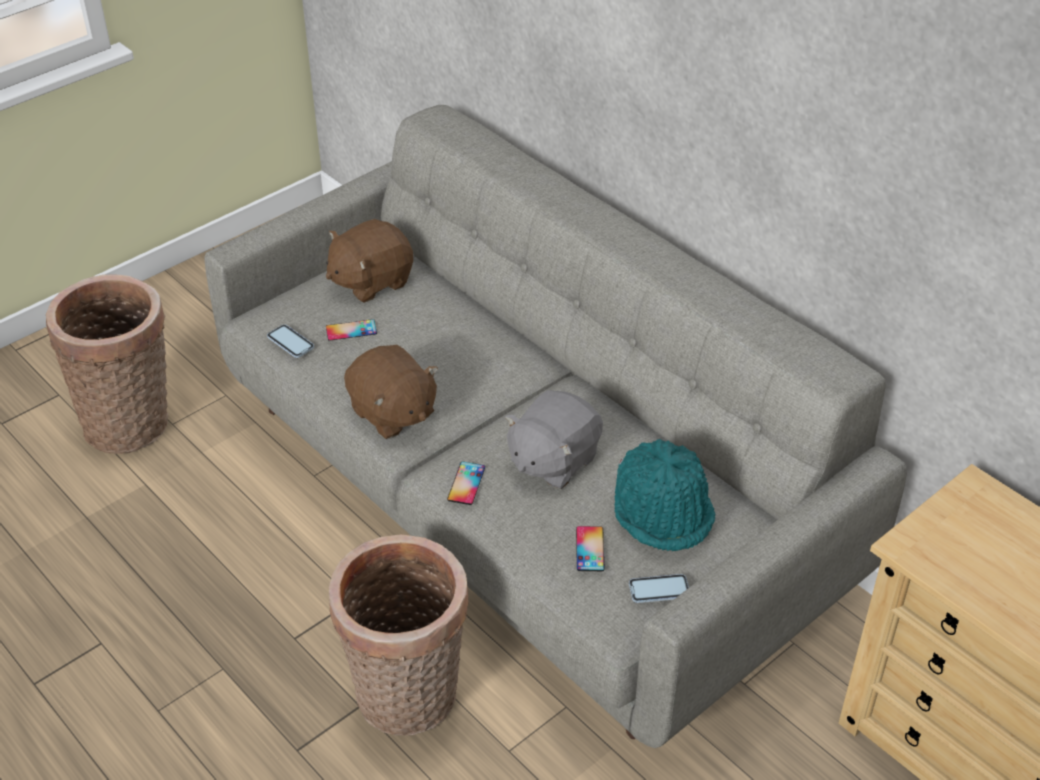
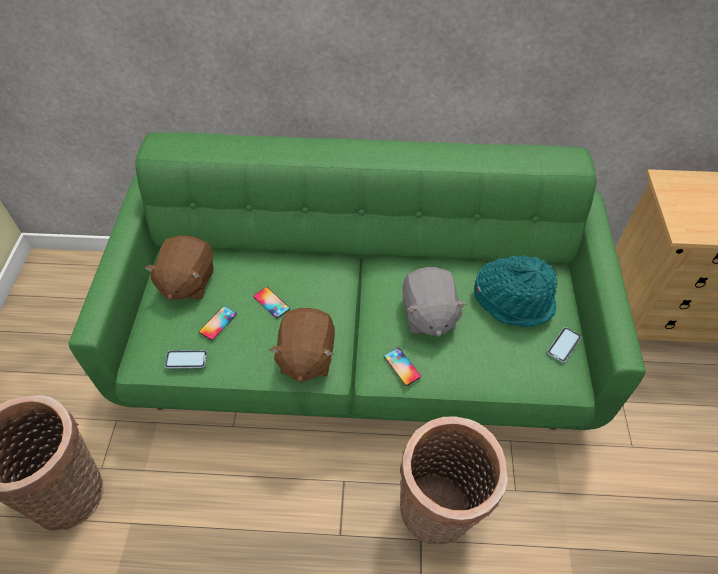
camera: 45 degrees left, 10 degrees up
grey sofa [204,105,907,748] -> green sofa [68,132,646,430]
brown plush toy [344,344,438,439] -> brown plush toy turned 90 degrees clockwise [269,308,335,383]
phone [576,526,605,571] -> phone moved to [254,287,290,319]

